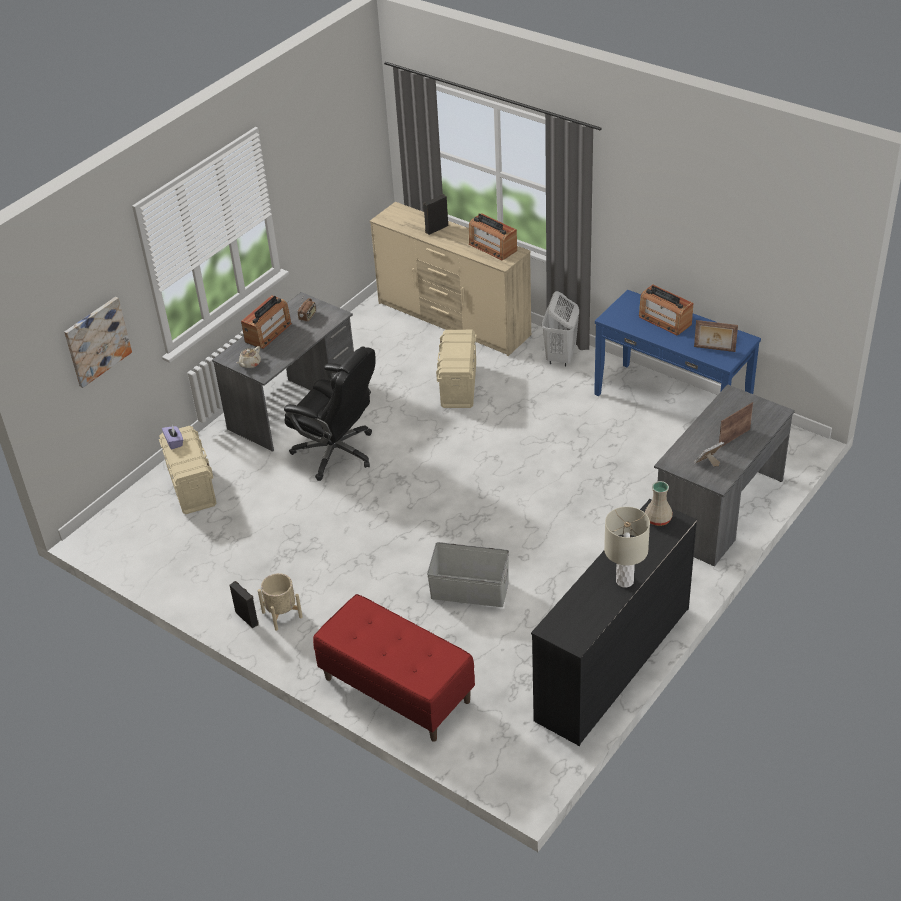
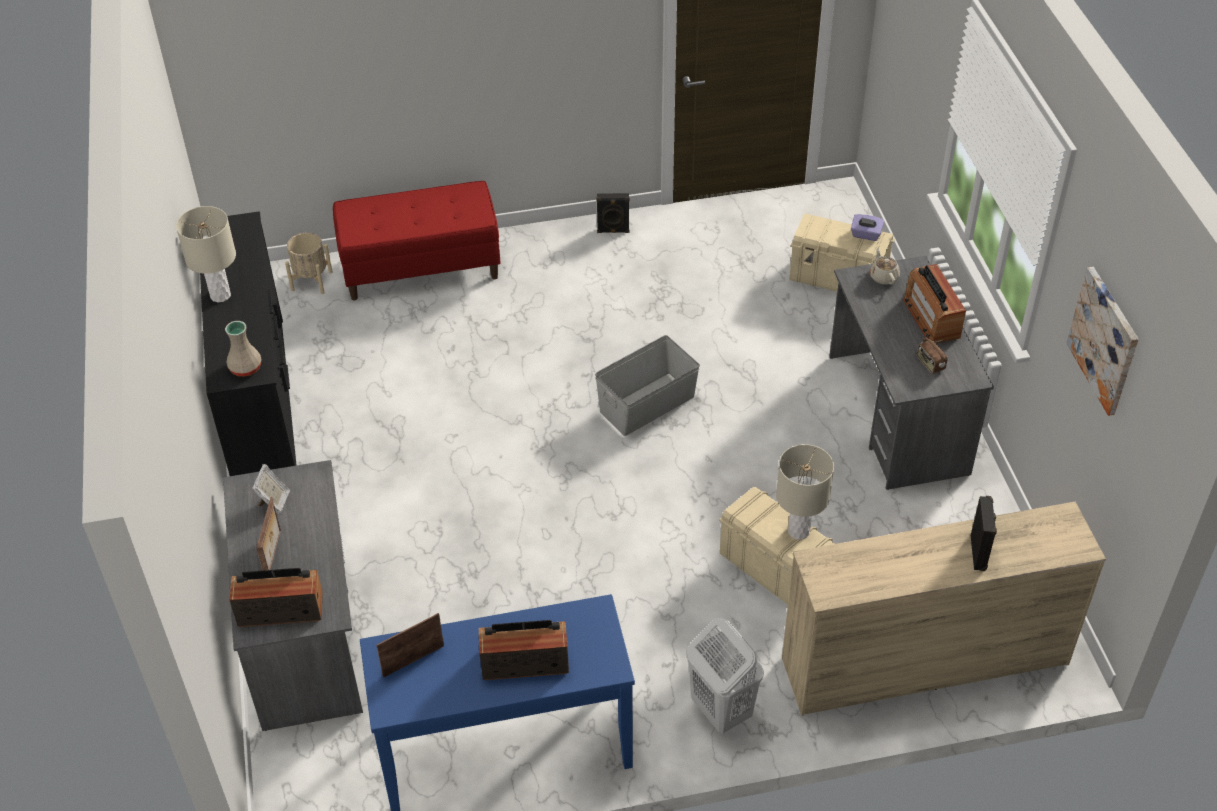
camera: 130 degrees right, 5 degrees up
picture [64,297,132,388] -> picture moved to [1066,267,1139,416]
beige planter [258,573,303,631] -> beige planter moved to [285,233,333,294]
black office chair [284,347,376,481] -> none
grey storage box [427,542,509,607] -> grey storage box moved to [595,335,700,436]
radio [469,213,517,260] -> radio moved to [229,568,323,627]
none -> beige table lamp [776,444,834,540]

